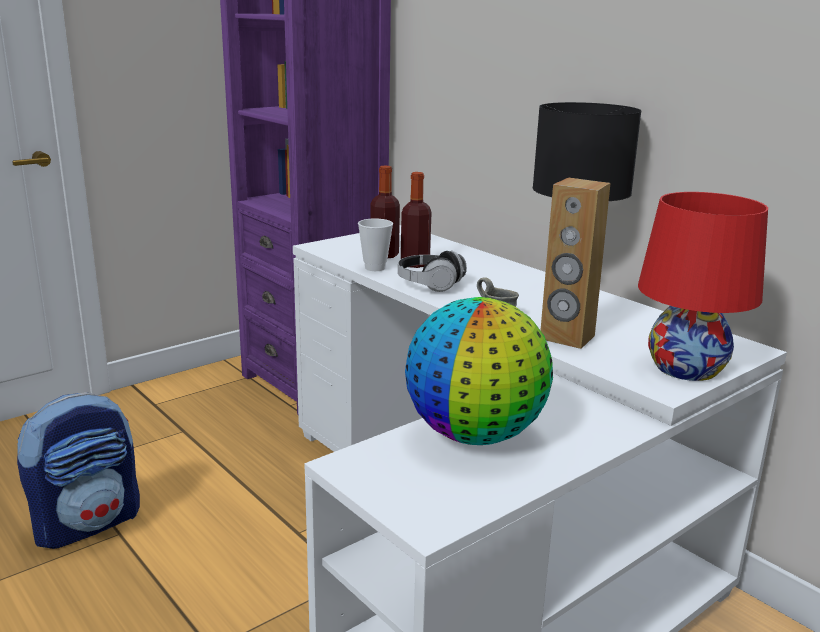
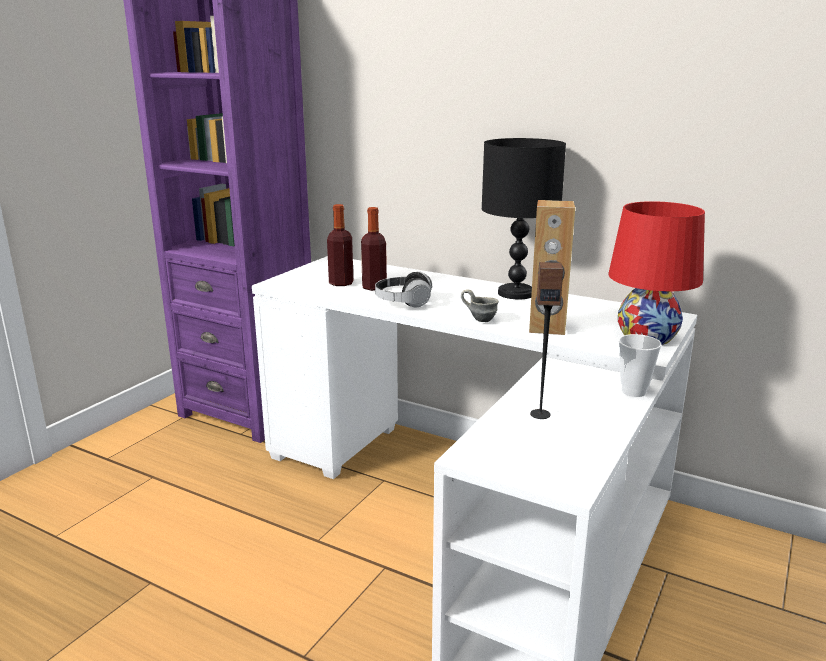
camera: 20 degrees left, 0 degrees up
backpack [17,392,140,549] -> none
cup [358,219,393,271] -> cup moved to [619,334,662,397]
globe [405,297,553,445] -> speaker [530,262,563,419]

